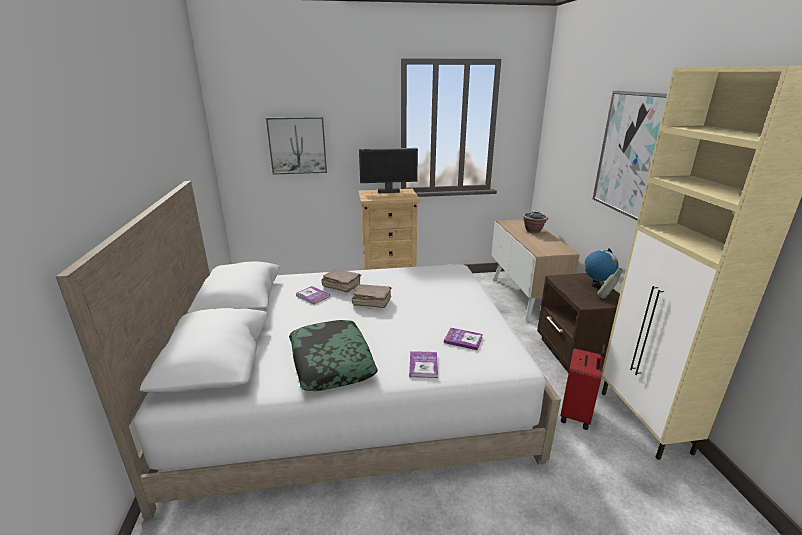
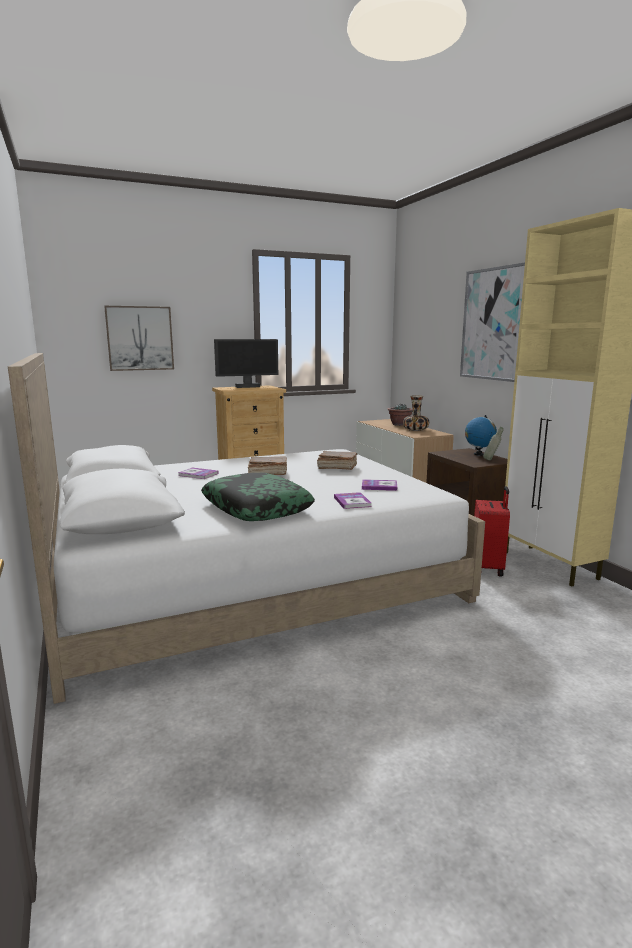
camera: 15 degrees left, 10 degrees down
brown book [321,269,361,292] -> brown book moved to [317,451,357,470]
none -> vase [403,395,429,431]

